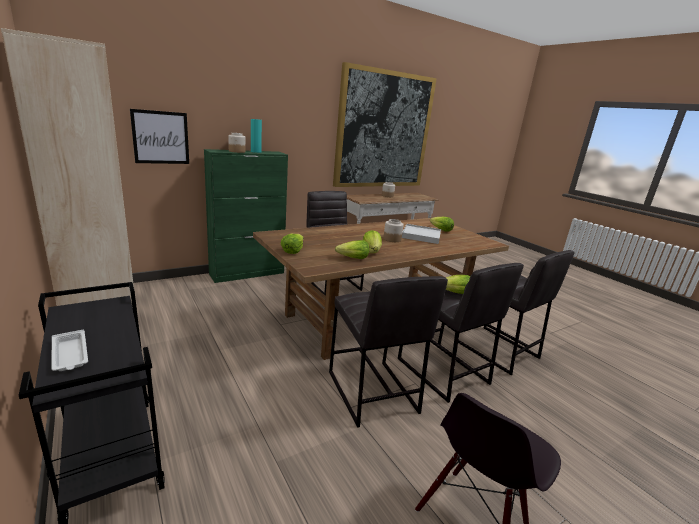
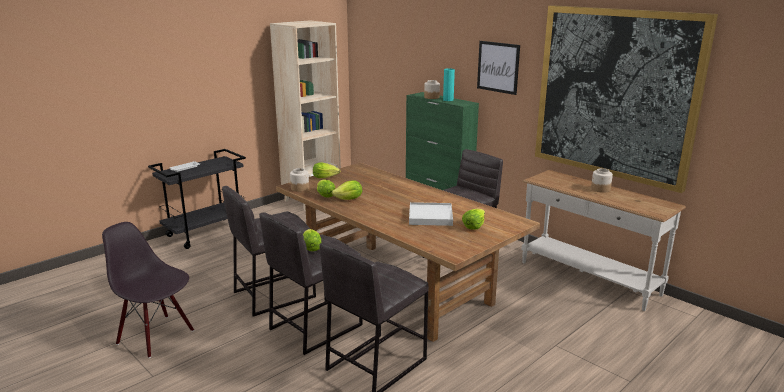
camera: 80 degrees right, 0 degrees up
picture [130,109,189,164] -> picture moved to [477,41,520,95]
jar [383,219,404,242] -> jar moved to [290,168,309,192]

